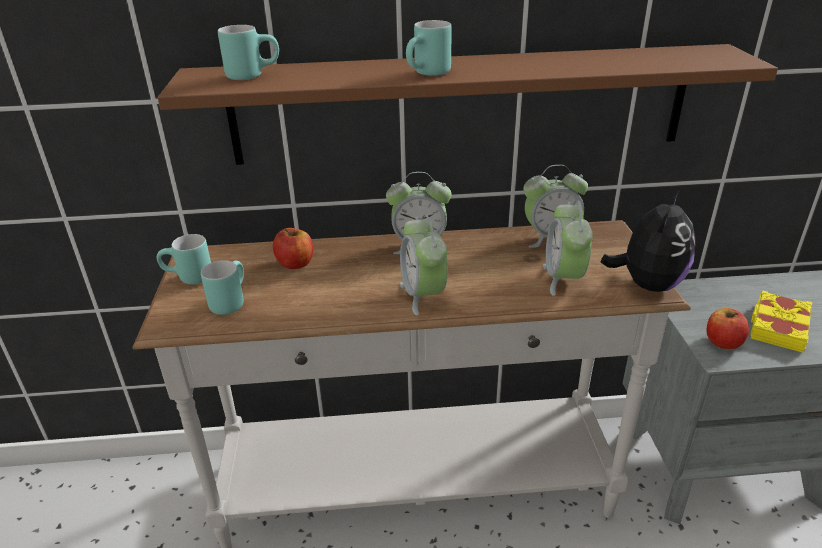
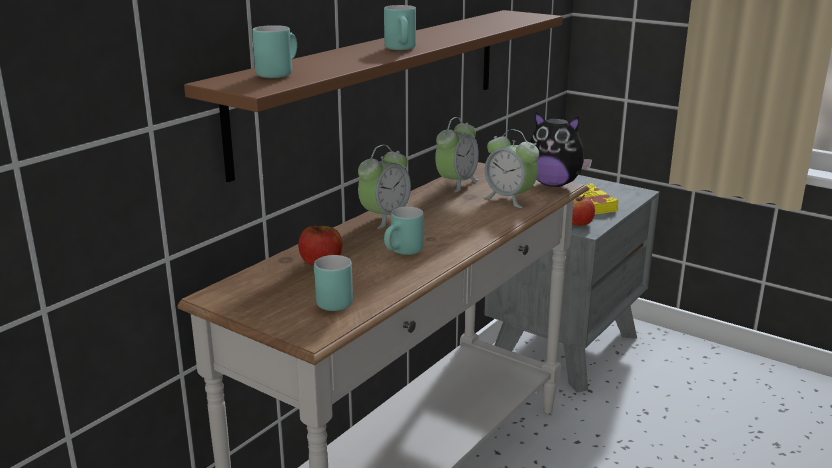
camera: 50 degrees left, 10 degrees down
turquoise mug [157,234,211,285] -> turquoise mug moved to [384,207,424,255]
alarm clock [400,215,448,315] -> none
plush toy [601,191,695,292] -> plush toy turned 135 degrees clockwise [529,111,593,187]

